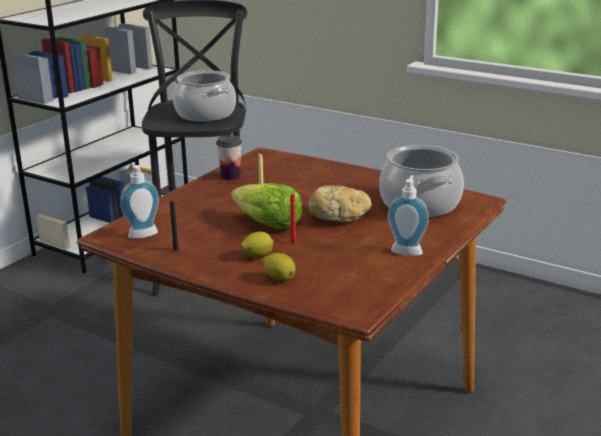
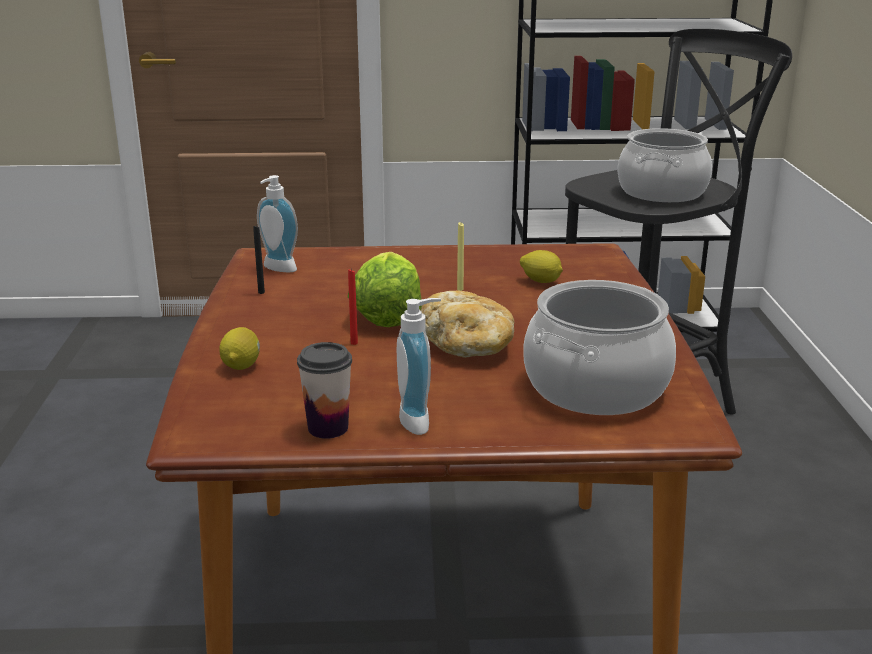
camera: 55 degrees right, 0 degrees up
cup [216,135,242,180] -> cup moved to [297,342,352,439]
lemon [240,231,274,258] -> lemon moved to [520,250,563,283]

